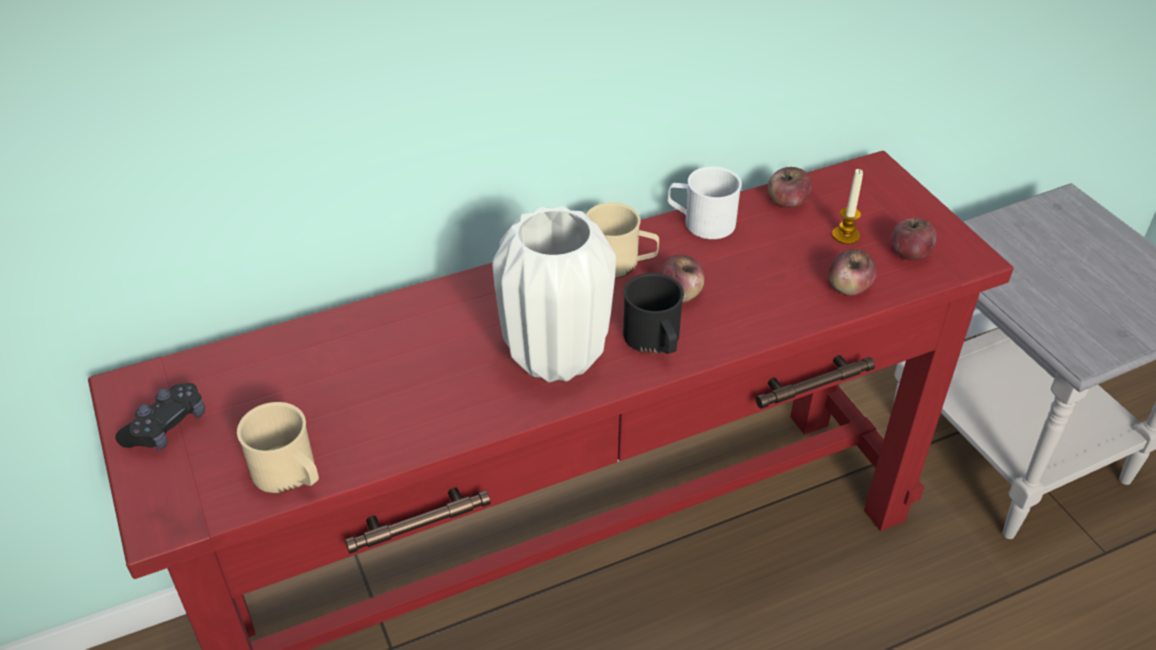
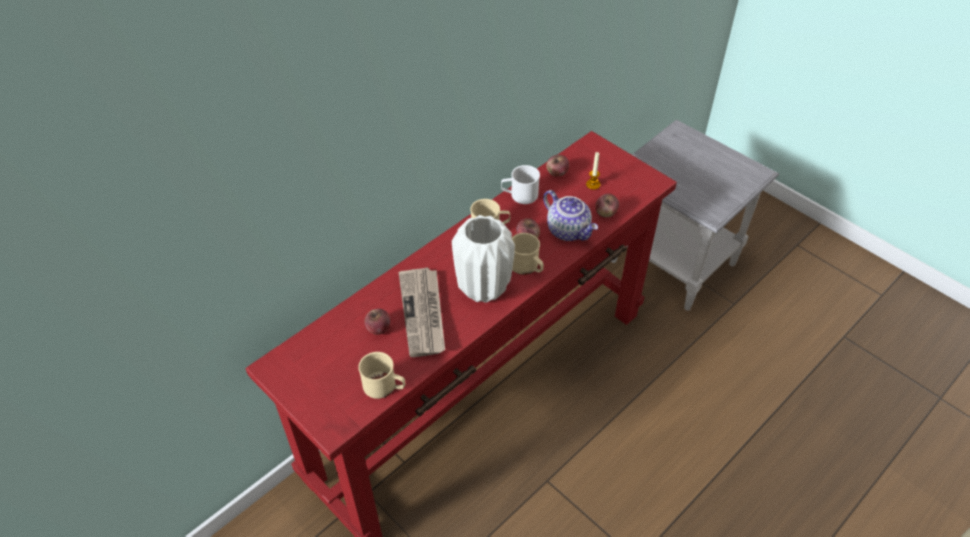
camera: 20 degrees left, 5 degrees up
black game controller [115,383,205,451] -> none
black mug [623,273,684,354] -> beige mug [512,233,544,275]
apple [891,217,937,261] -> apple moved to [364,309,390,335]
none -> newspaper [399,268,445,357]
none -> teapot [543,190,598,241]

